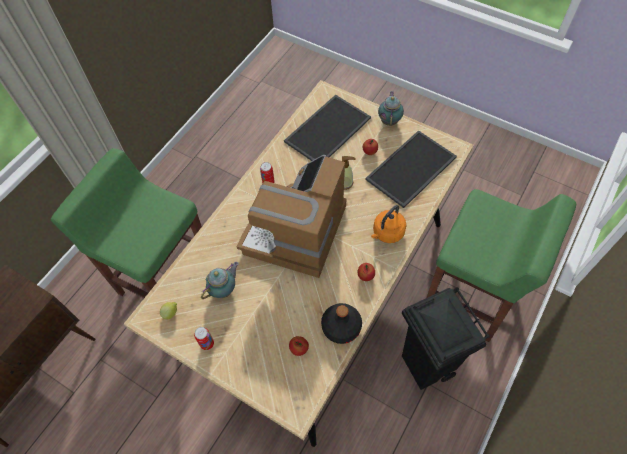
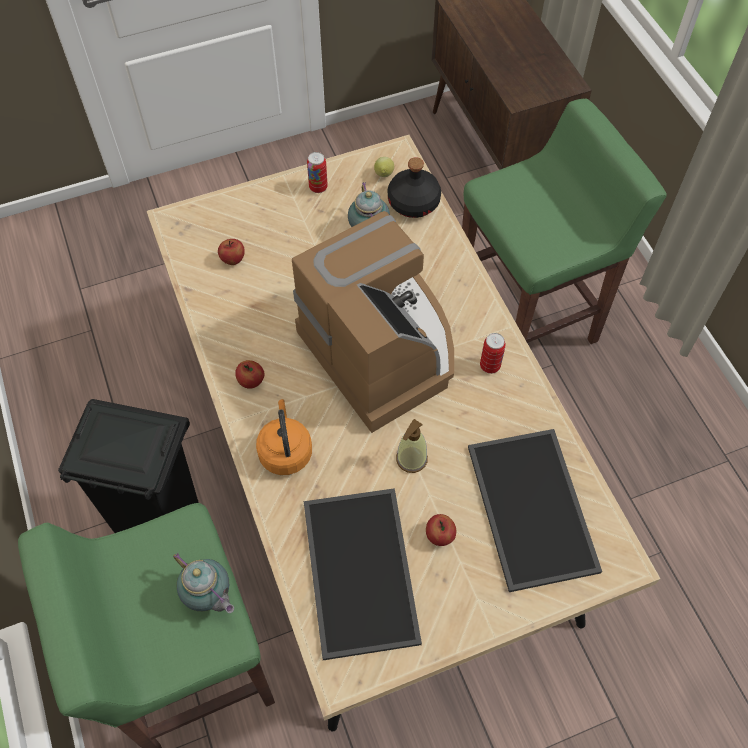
camera: 125 degrees right, 0 degrees up
black bottle [321,303,362,344] -> black bottle moved to [388,157,441,218]
teapot [378,91,404,126] -> teapot moved to [173,553,234,613]

